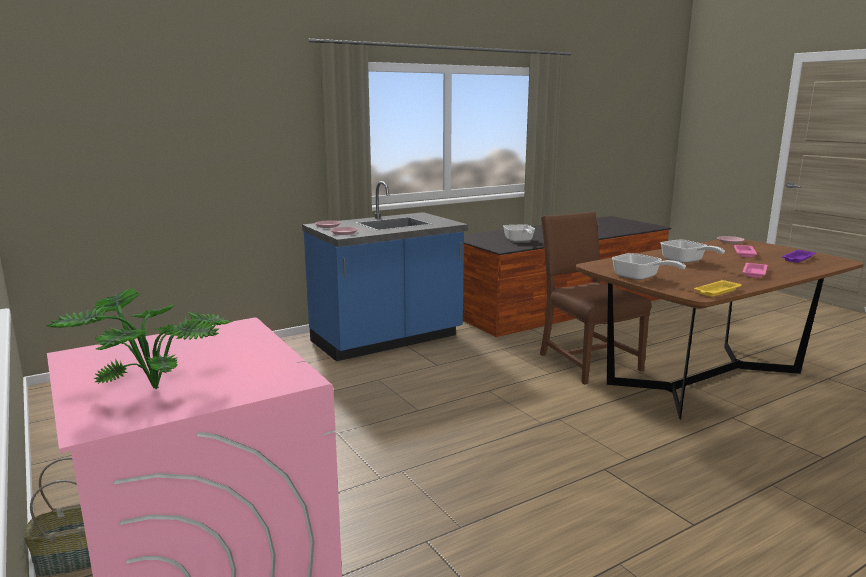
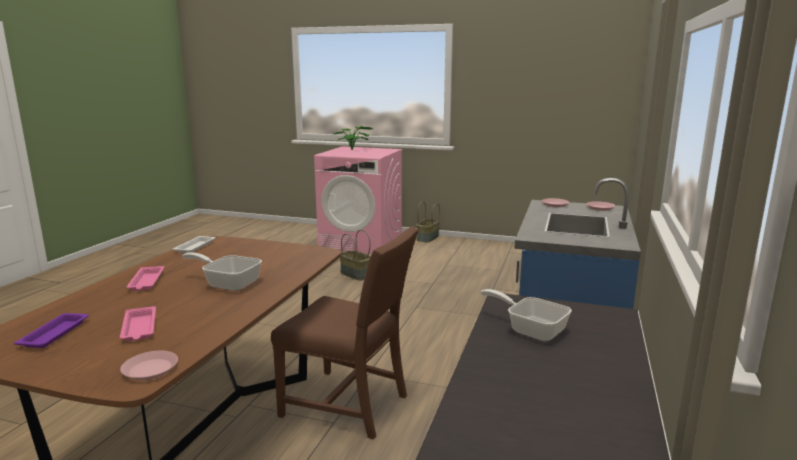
camera: 140 degrees right, 0 degrees up
frying pan [612,253,686,280] -> none
yellow tray [694,280,742,297] -> white tray [172,236,216,253]
none -> basket [340,230,370,280]

